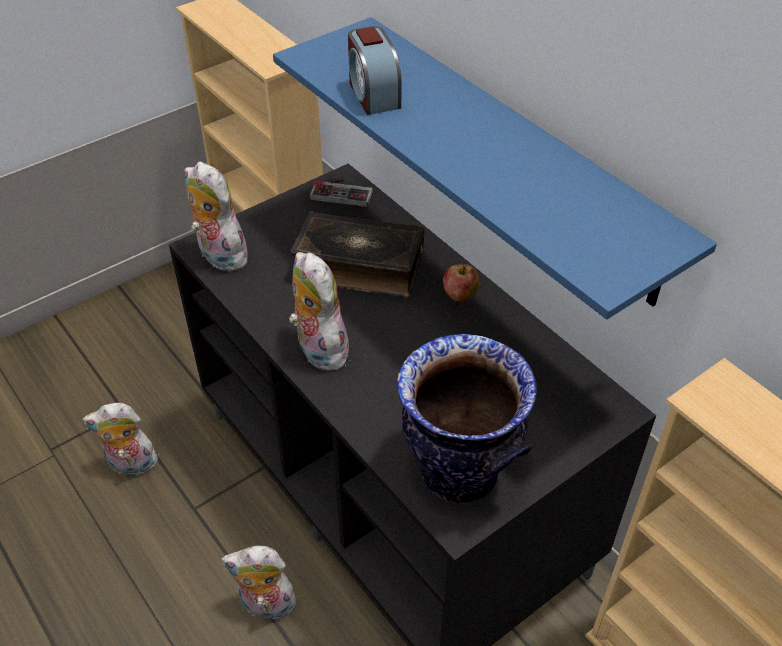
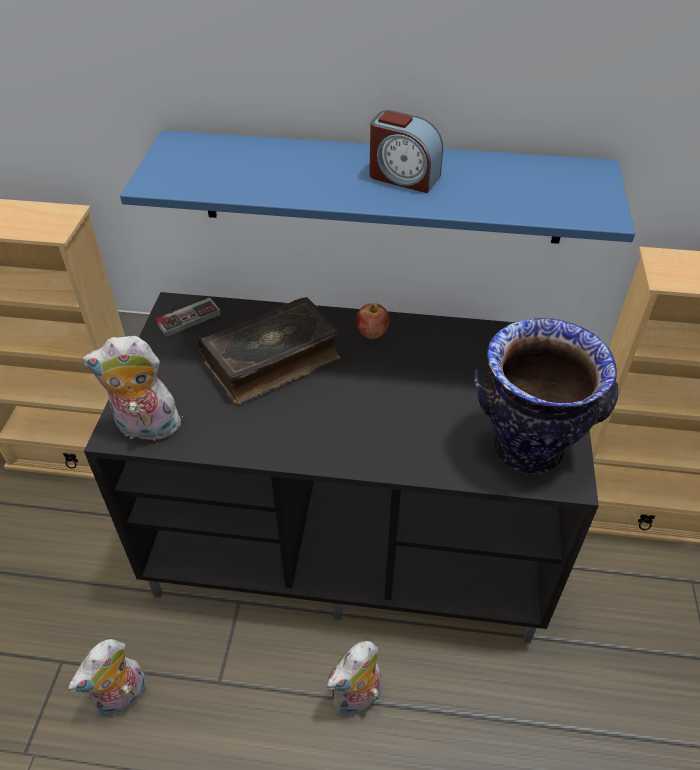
camera: 45 degrees left, 0 degrees up
plush toy [289,252,349,371] -> none
alarm clock [348,26,402,115] -> alarm clock moved to [369,110,443,193]

